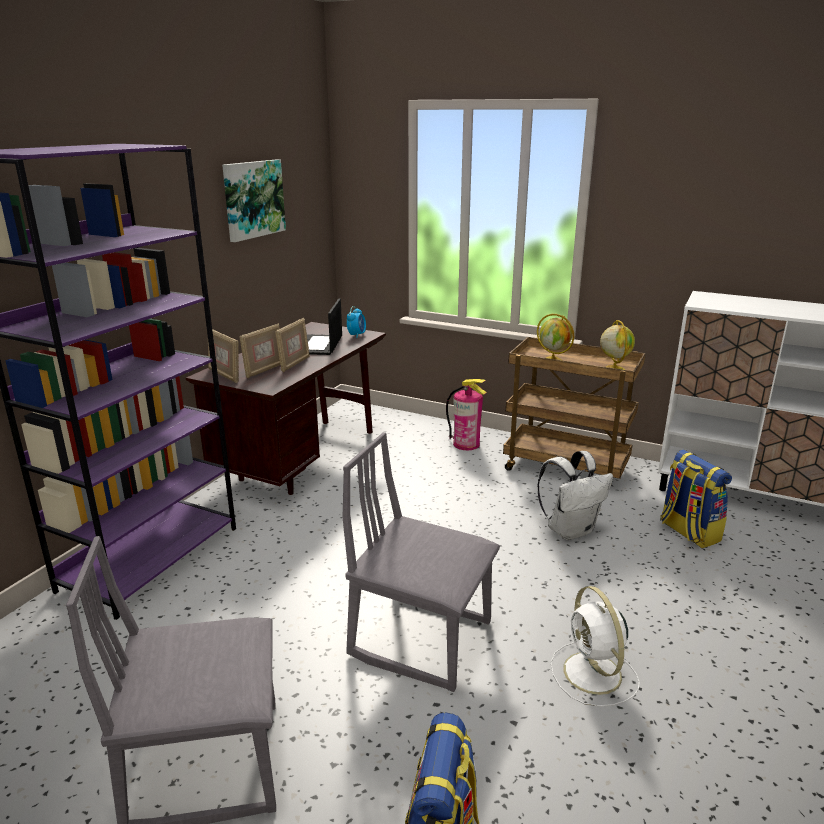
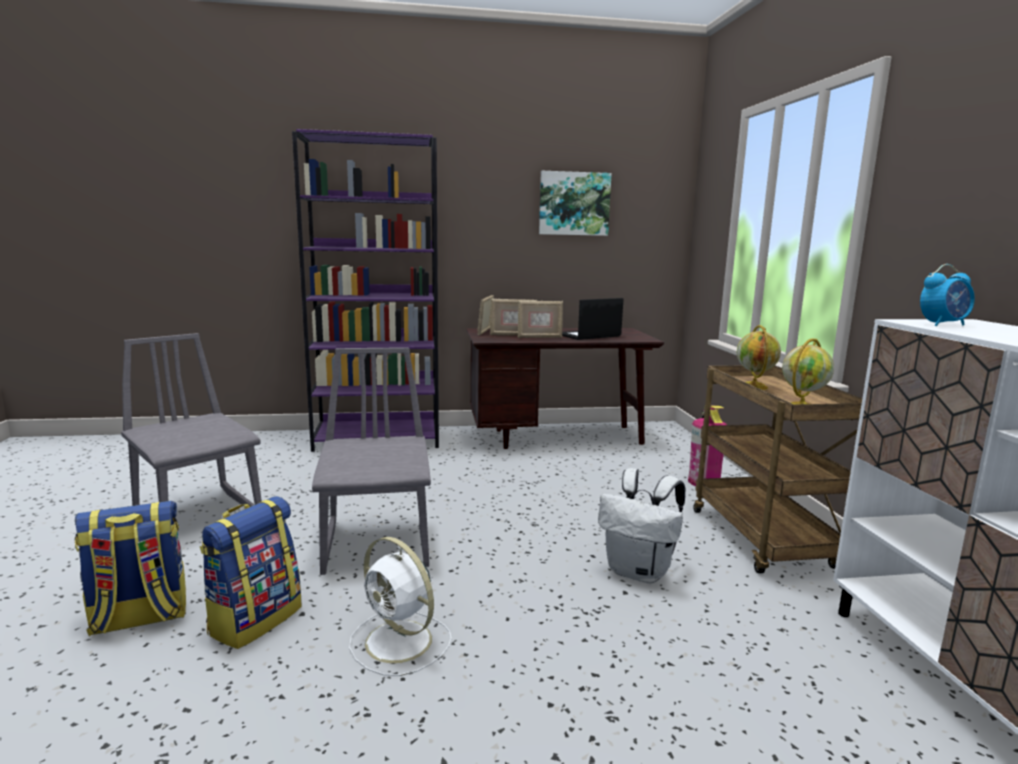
camera: 55 degrees right, 10 degrees down
alarm clock [347,306,366,338] -> alarm clock moved to [920,264,975,326]
white fan [551,586,640,707] -> white fan turned 90 degrees counterclockwise [349,537,452,676]
backpack [660,450,732,548] -> backpack moved to [200,496,302,649]

